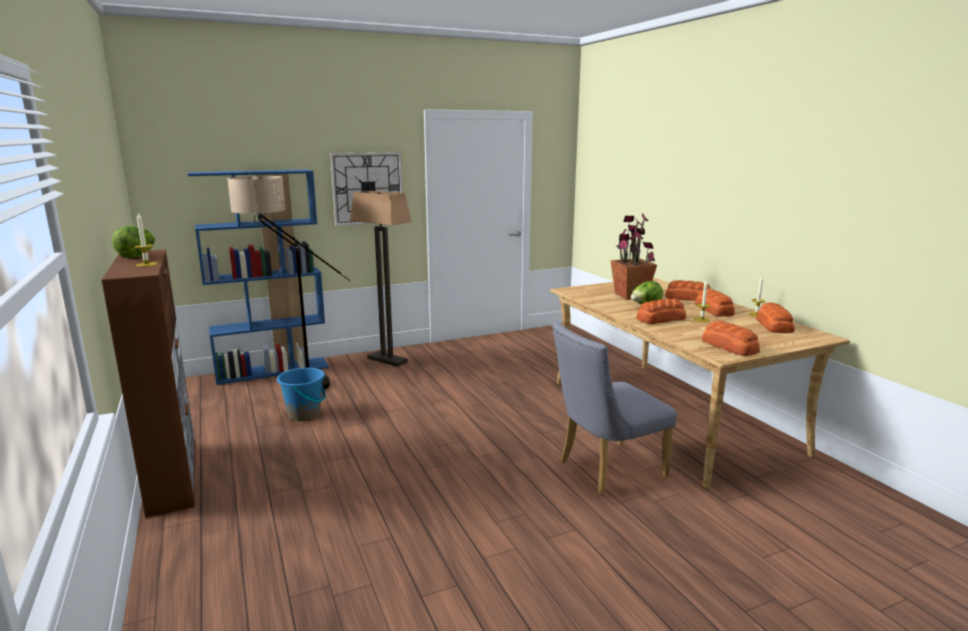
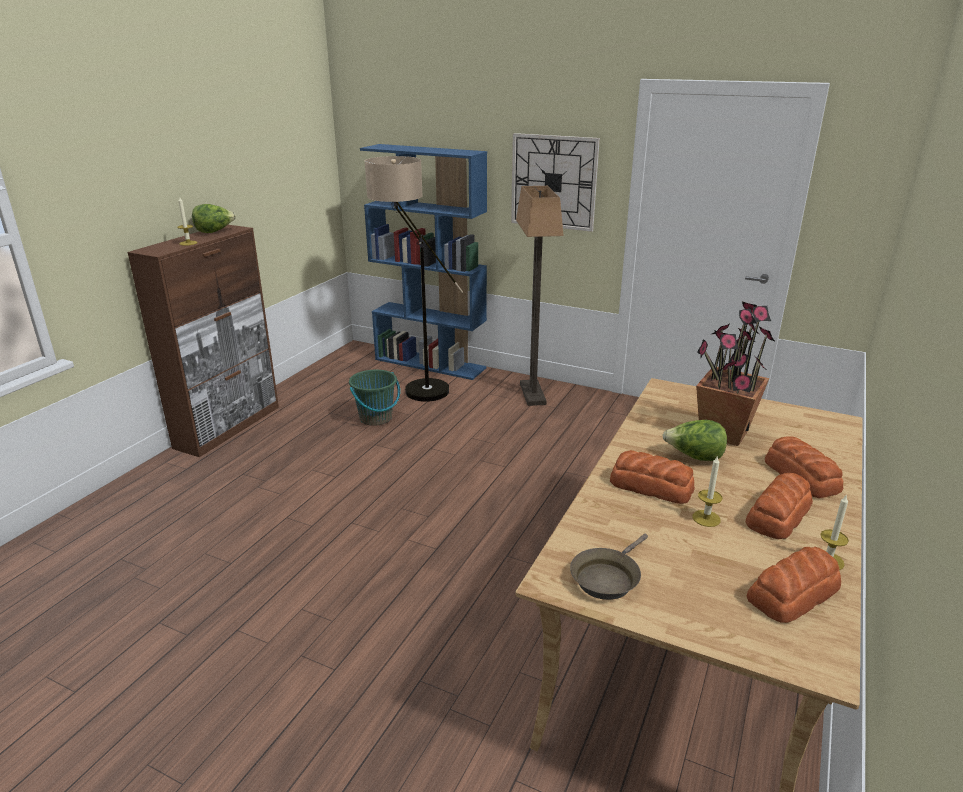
camera: 50 degrees right, 10 degrees up
blue bucket [277,367,326,421] -> green bucket [349,370,400,426]
grey chair [553,322,677,494] -> none
bread [702,320,760,356] -> brown frying pan [570,534,648,600]

